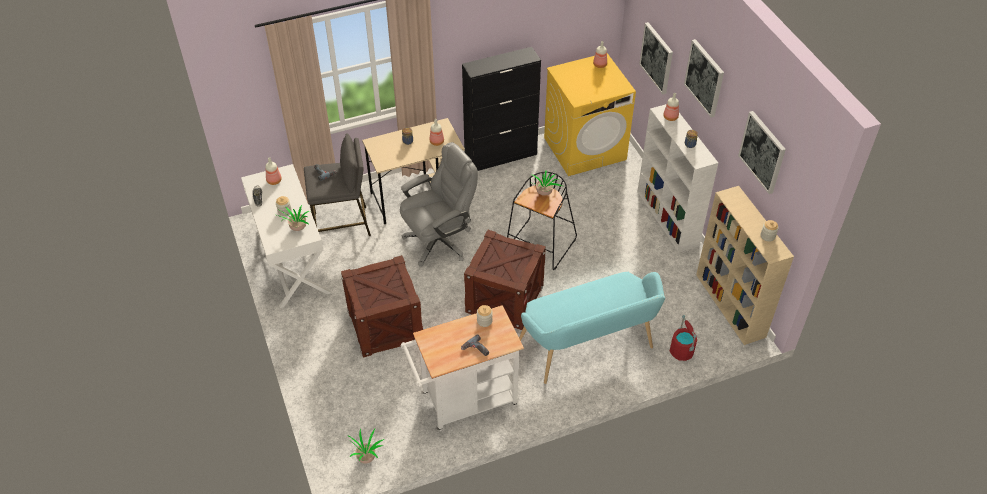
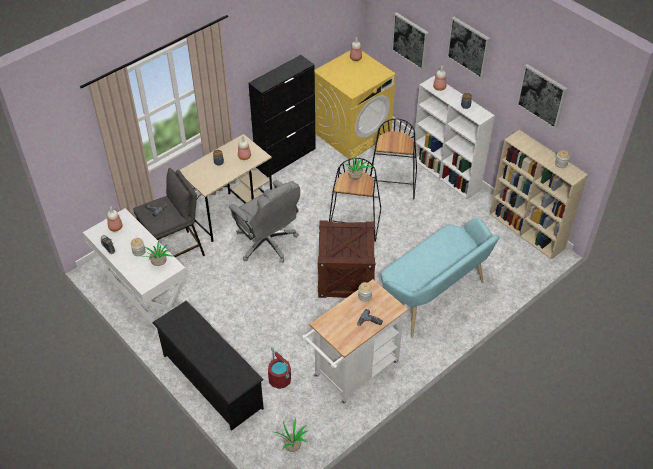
camera: 20 degrees left, 0 degrees up
crate [341,255,423,358] -> none
grey office chair [400,142,478,267] -> grey office chair turned 105 degrees clockwise [229,180,300,263]
red bucket [670,315,697,361] -> red bucket moved to [268,348,291,389]
none -> black shoe rack [152,300,264,431]
none -> black stool [371,118,417,200]

